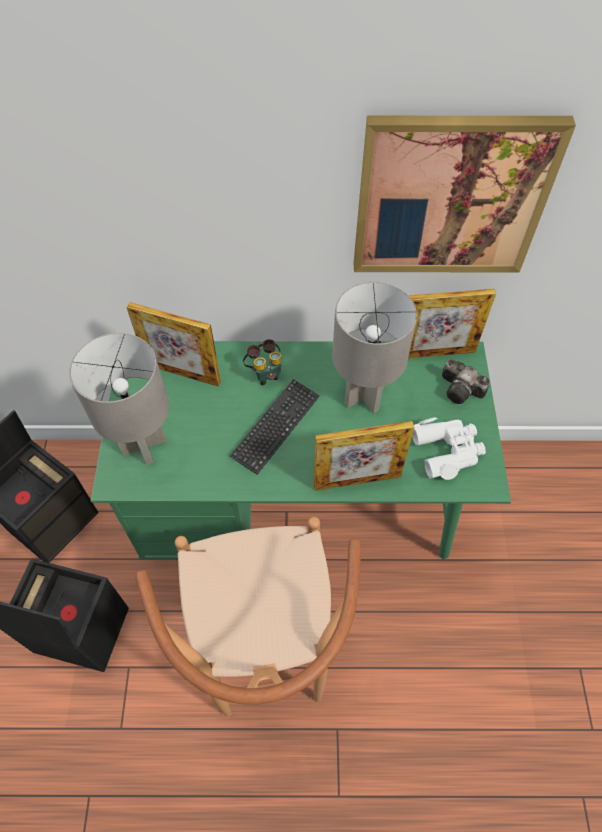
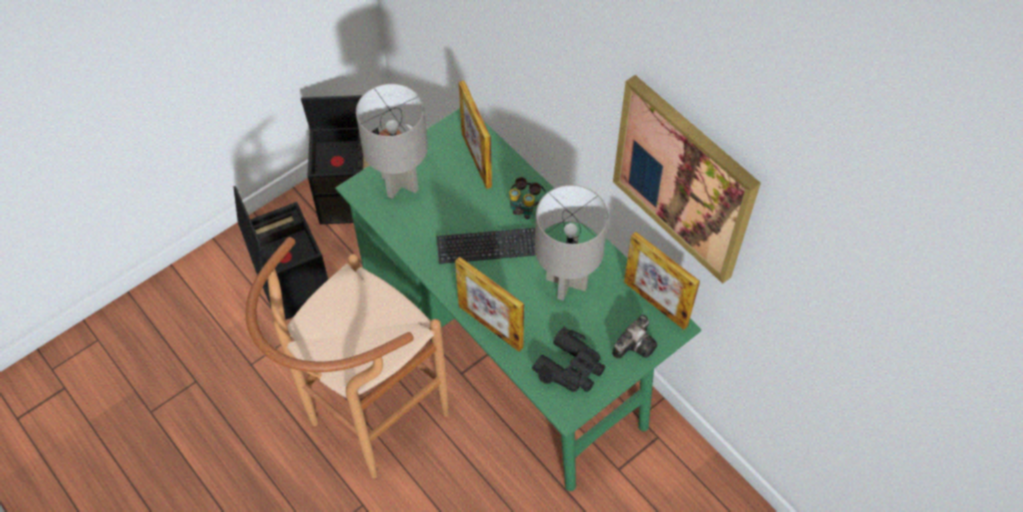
camera: 50 degrees right, 0 degrees up
white binoculars [412,417,486,480] -> black binoculars [532,326,605,392]
camera [442,359,490,404] -> camera turned 135 degrees counterclockwise [612,314,657,359]

